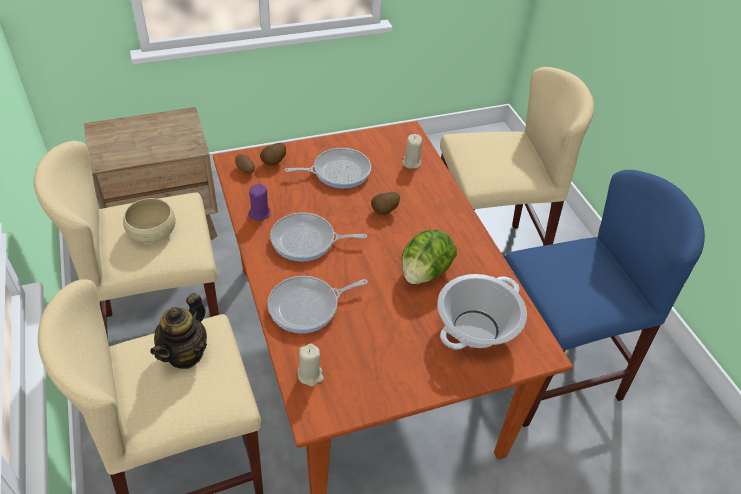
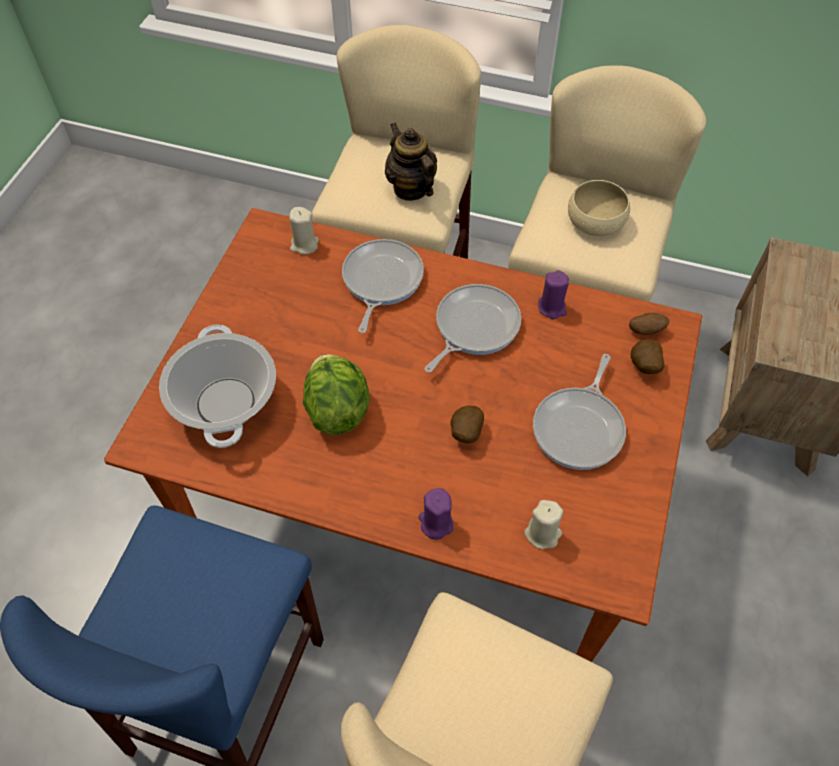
camera: 130 degrees right, 10 degrees up
none -> purple candle [419,488,453,540]

